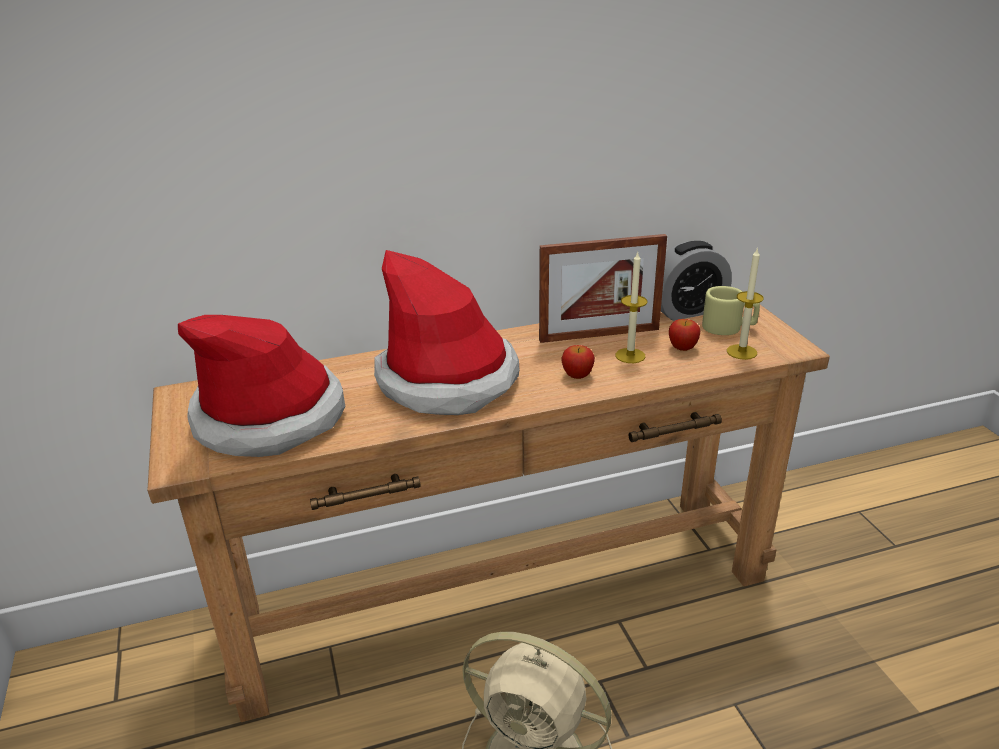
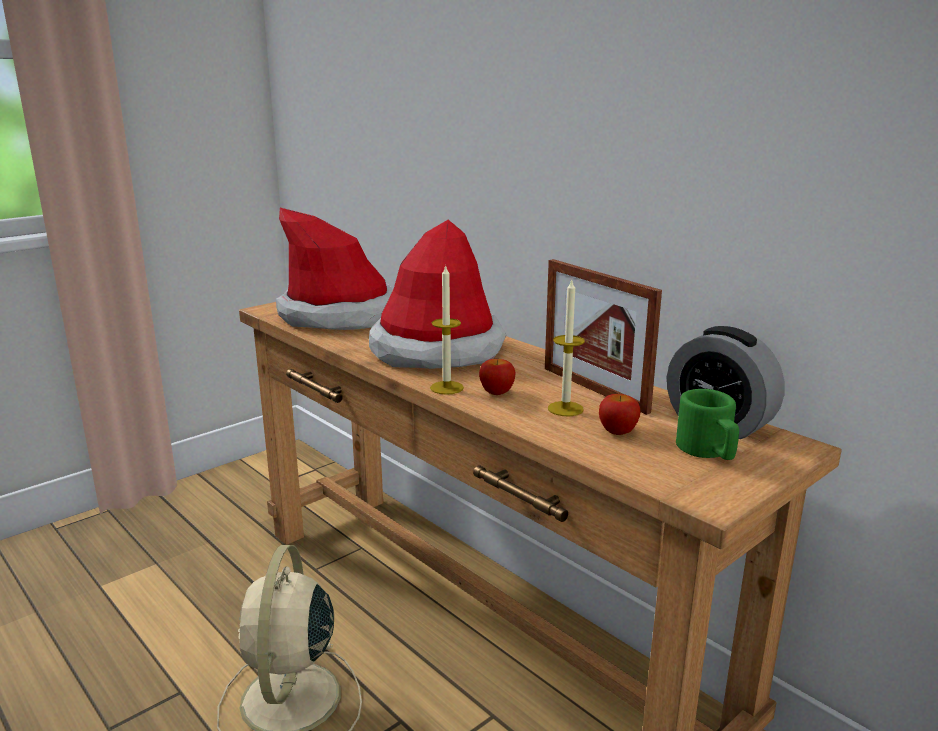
camera: 65 degrees right, 10 degrees down
beige mug [702,286,760,335] -> green mug [676,389,739,460]
candle [727,247,764,360] -> candle moved to [430,264,464,395]

